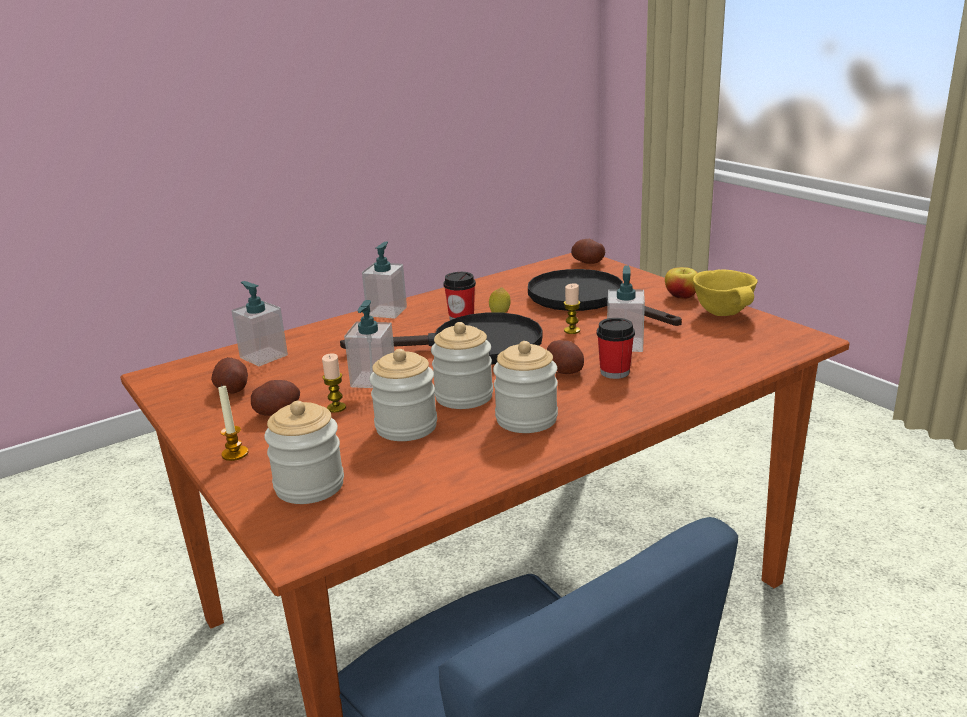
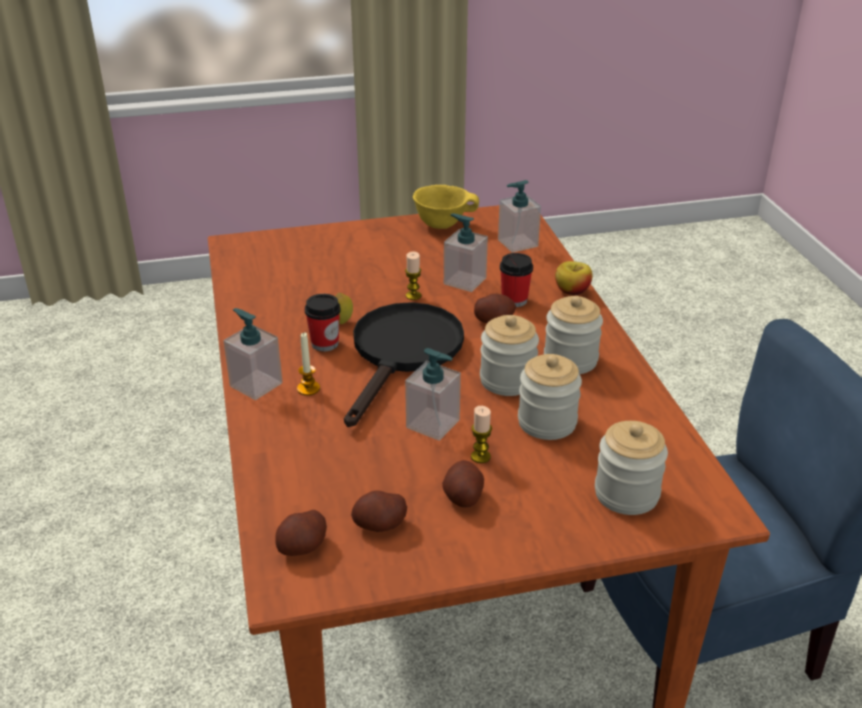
camera: 70 degrees left, 10 degrees up
candle [218,384,248,461] -> candle moved to [297,332,320,396]
soap dispenser [231,281,288,366] -> soap dispenser moved to [498,180,541,253]
black frying pan [528,269,682,326] -> none
potato [571,239,605,264] -> potato moved to [275,510,327,556]
apple [665,267,698,299] -> apple moved to [555,261,593,295]

